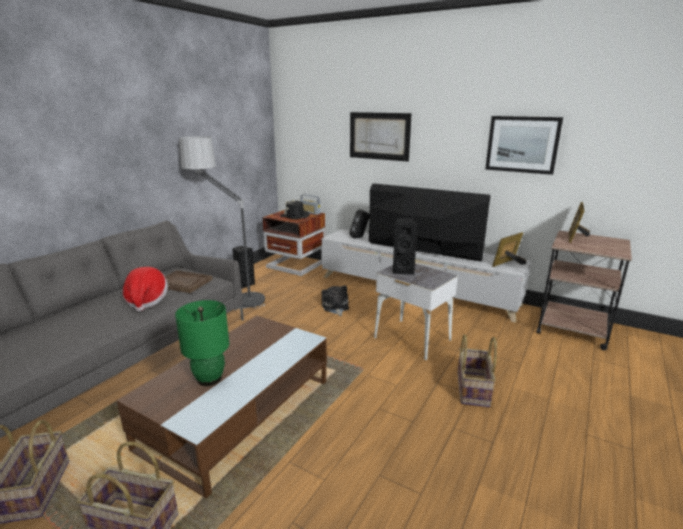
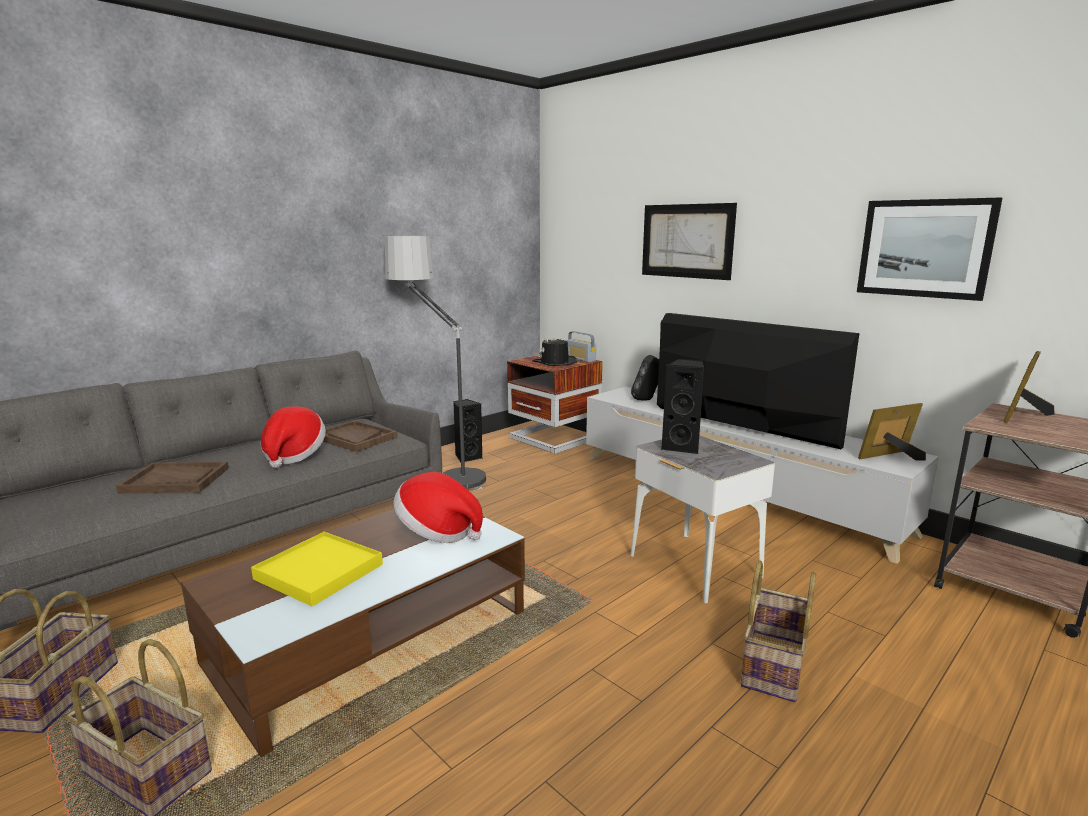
camera: 15 degrees right, 5 degrees down
green table lamp [175,300,229,386] -> yellow tray [251,532,383,606]
plush toy [321,285,349,316] -> none
none -> brown tray [116,462,229,493]
none -> hat [393,472,483,543]

